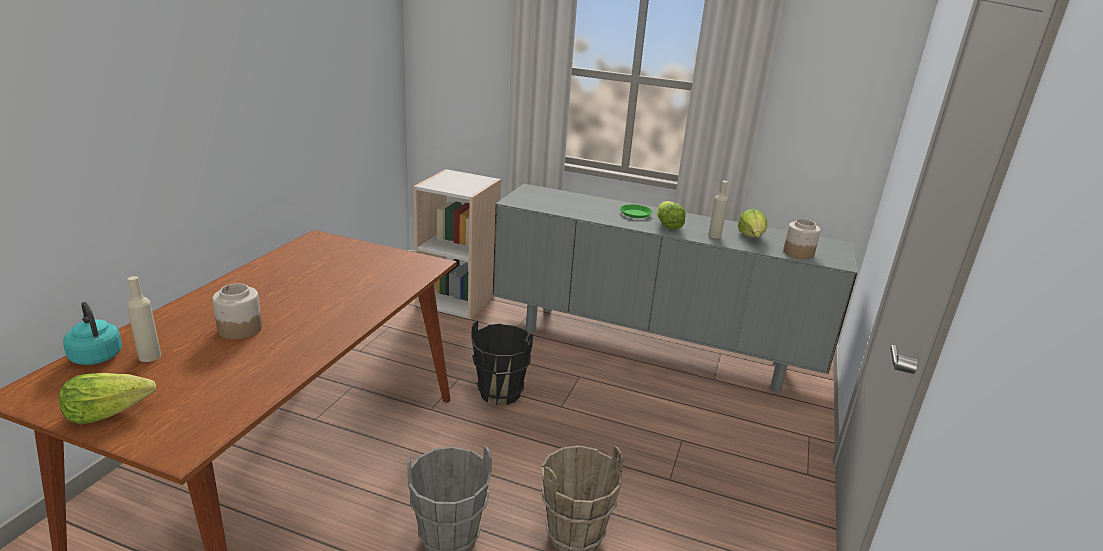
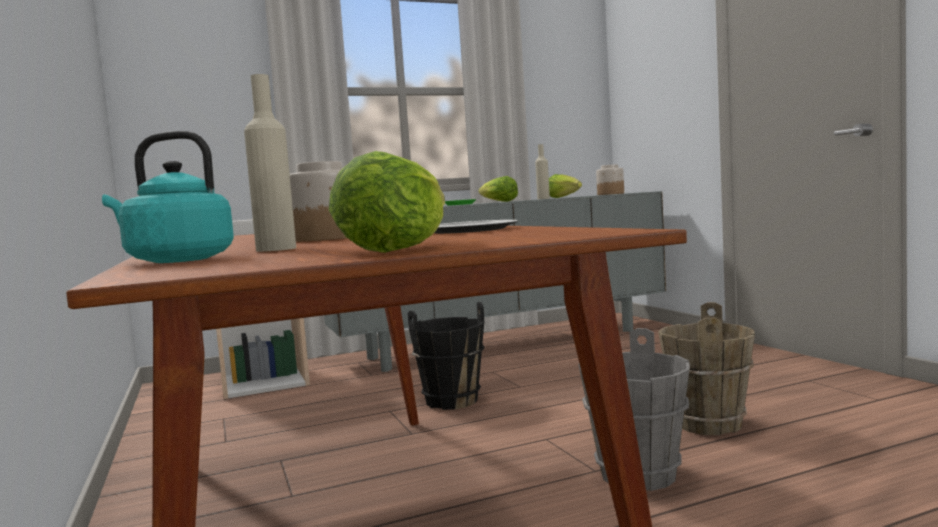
camera: 40 degrees left, 20 degrees down
none -> plate [434,220,518,234]

